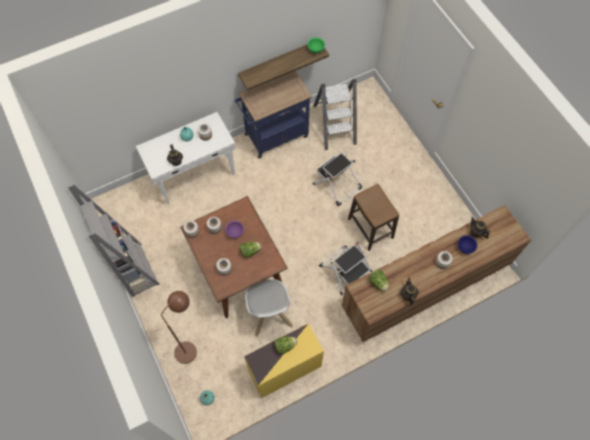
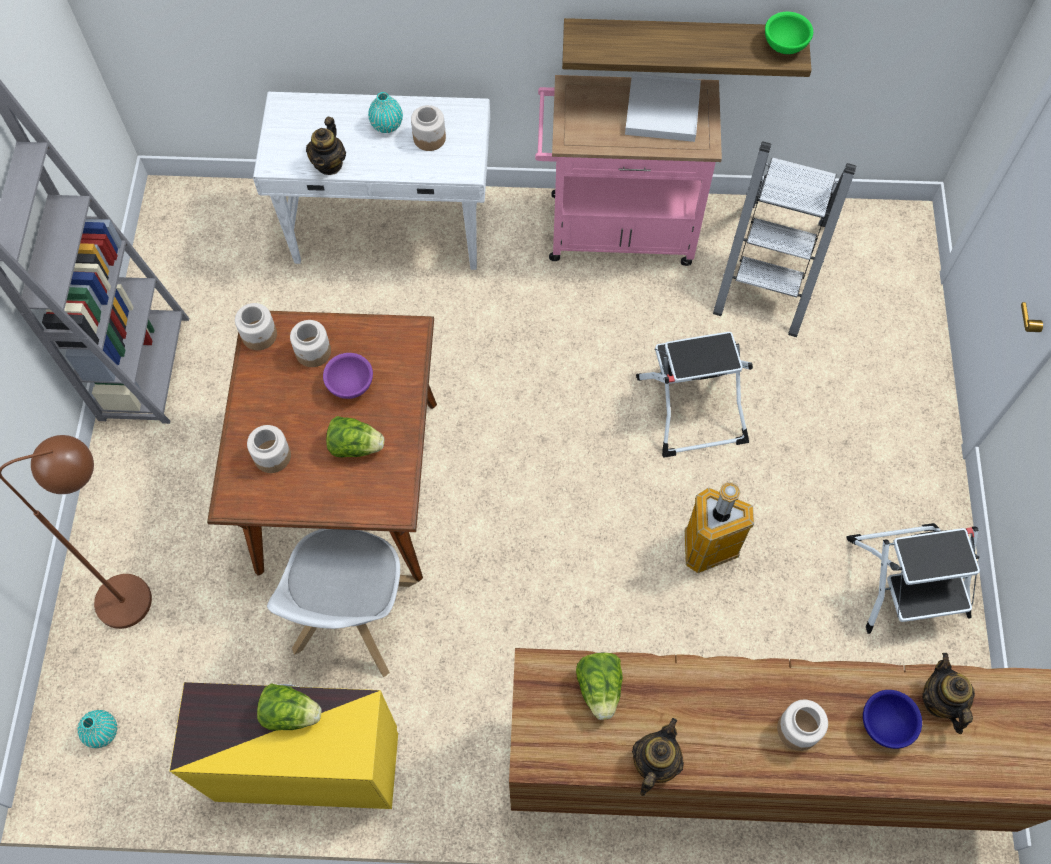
camera: 30 degrees right, 0 degrees up
blue cart [234,71,312,158] -> pink cart [535,75,722,266]
step ladder [319,242,372,295] -> step ladder moved to [846,523,980,634]
stool [348,184,399,251] -> trash can [685,482,754,573]
none -> white tray [625,73,701,142]

